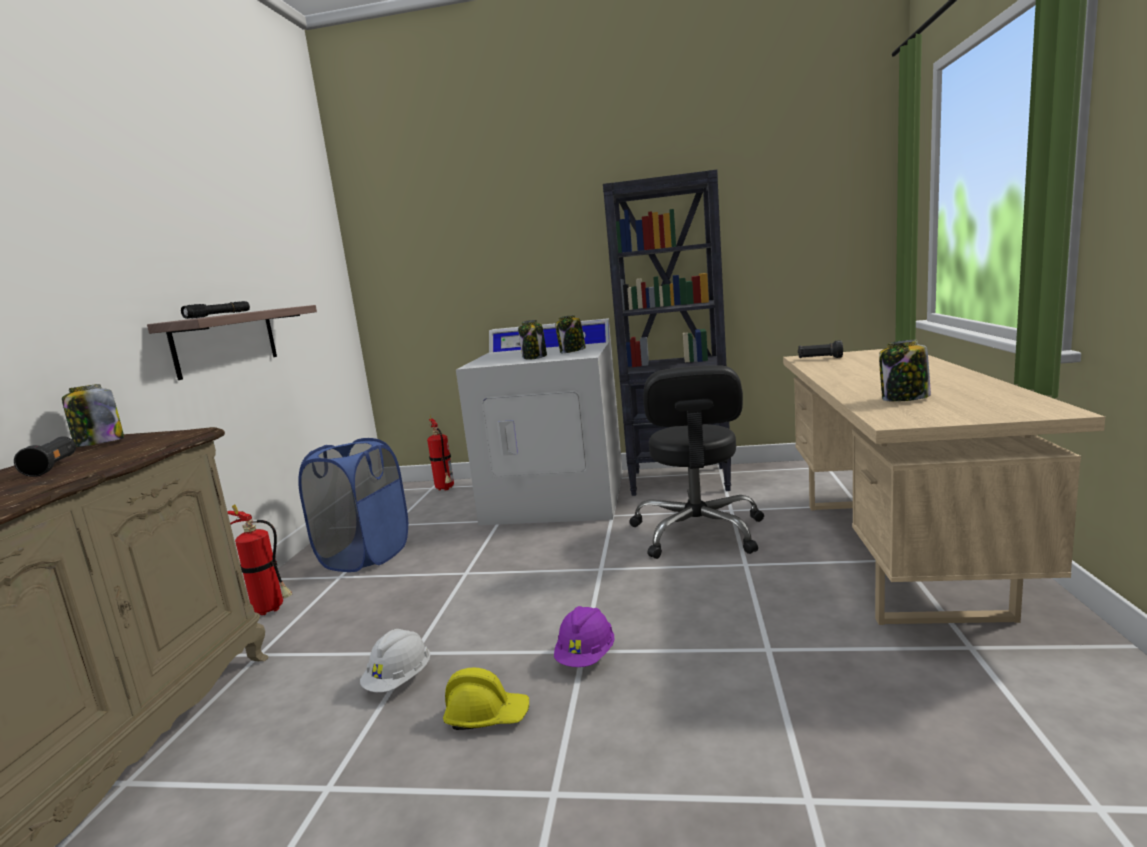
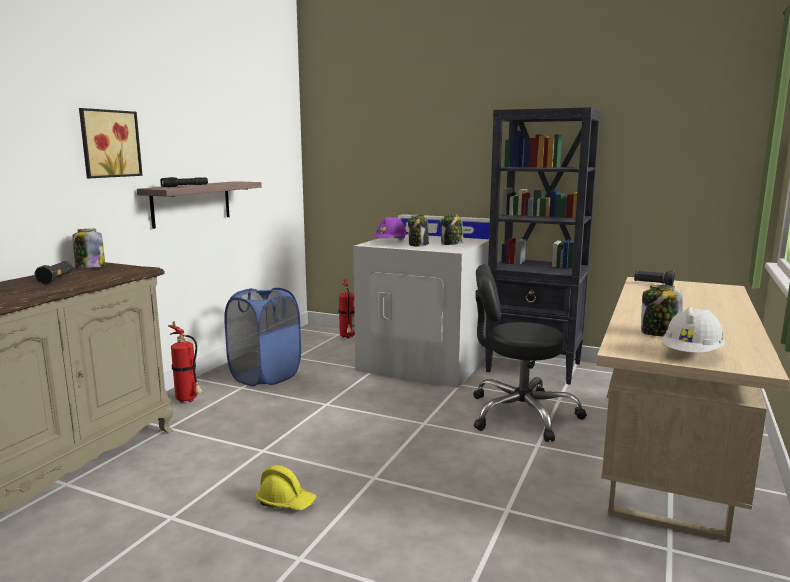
camera: 15 degrees right, 0 degrees up
white hard hat [360,629,430,692] -> white hard hat moved to [662,307,725,353]
purple hard hat [554,606,614,667] -> purple hard hat moved to [373,217,407,241]
black office chair [629,365,764,559] -> black office chair turned 75 degrees clockwise [473,264,587,442]
none -> picture [79,108,143,178]

